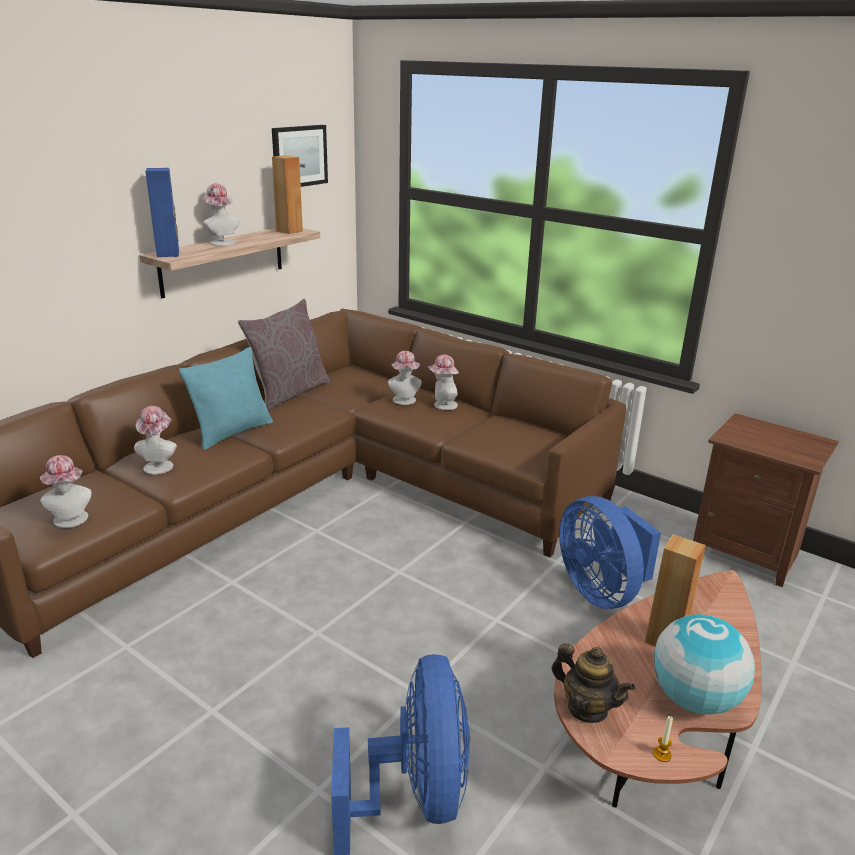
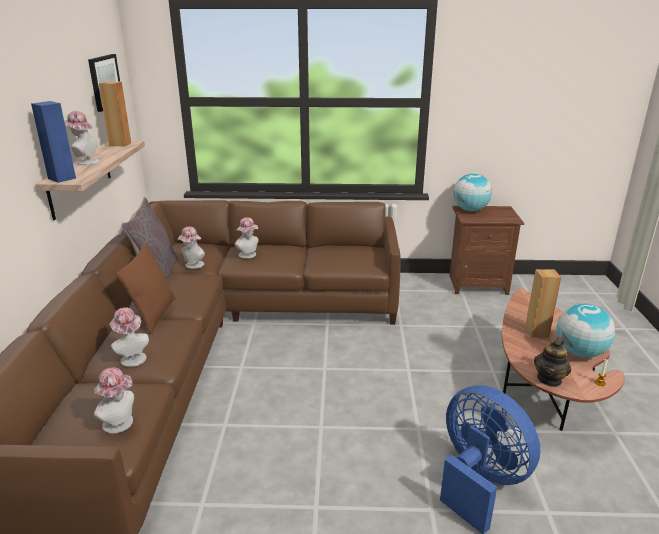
camera: 35 degrees left, 0 degrees up
turquoise pillow [179,347,273,450] -> brown pillow [116,242,176,334]
hat [428,355,459,410] -> hat moved to [177,227,205,269]
teapot [552,643,635,723] -> teapot turned 120 degrees clockwise [534,338,571,387]
blue fan [559,496,661,609] -> none
none -> globe [453,173,492,211]

